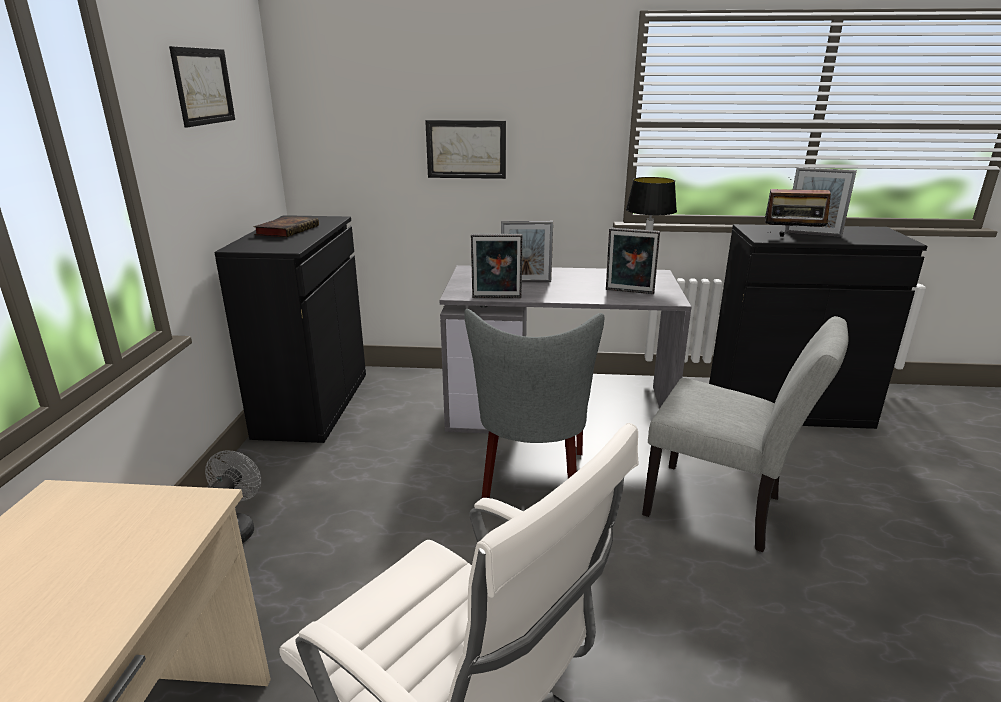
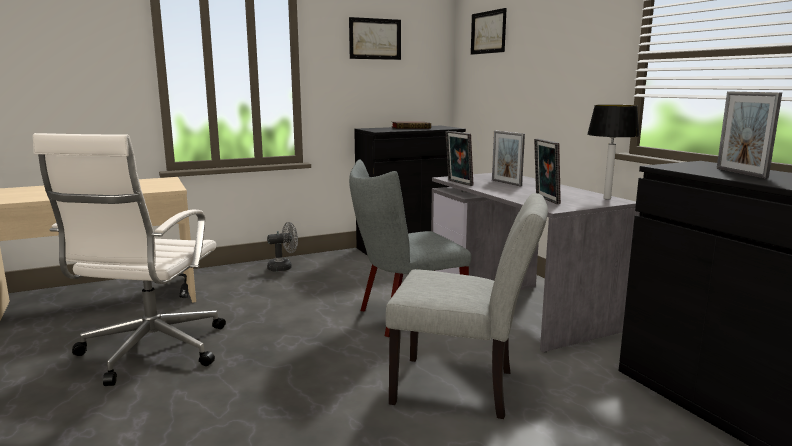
camera: 60 degrees right, 10 degrees down
picture [425,120,506,179] -> picture moved to [471,8,507,55]
grey chair [642,316,848,552] -> grey chair turned 75 degrees counterclockwise [386,193,548,419]
radio [765,177,831,237] -> none

